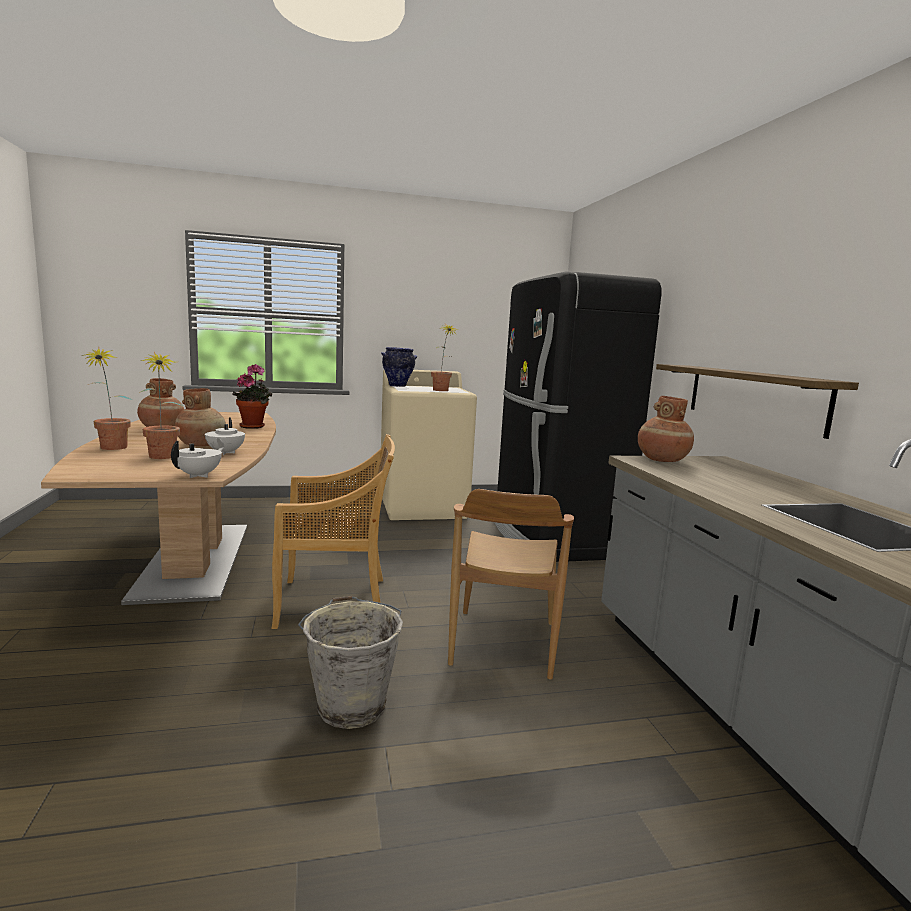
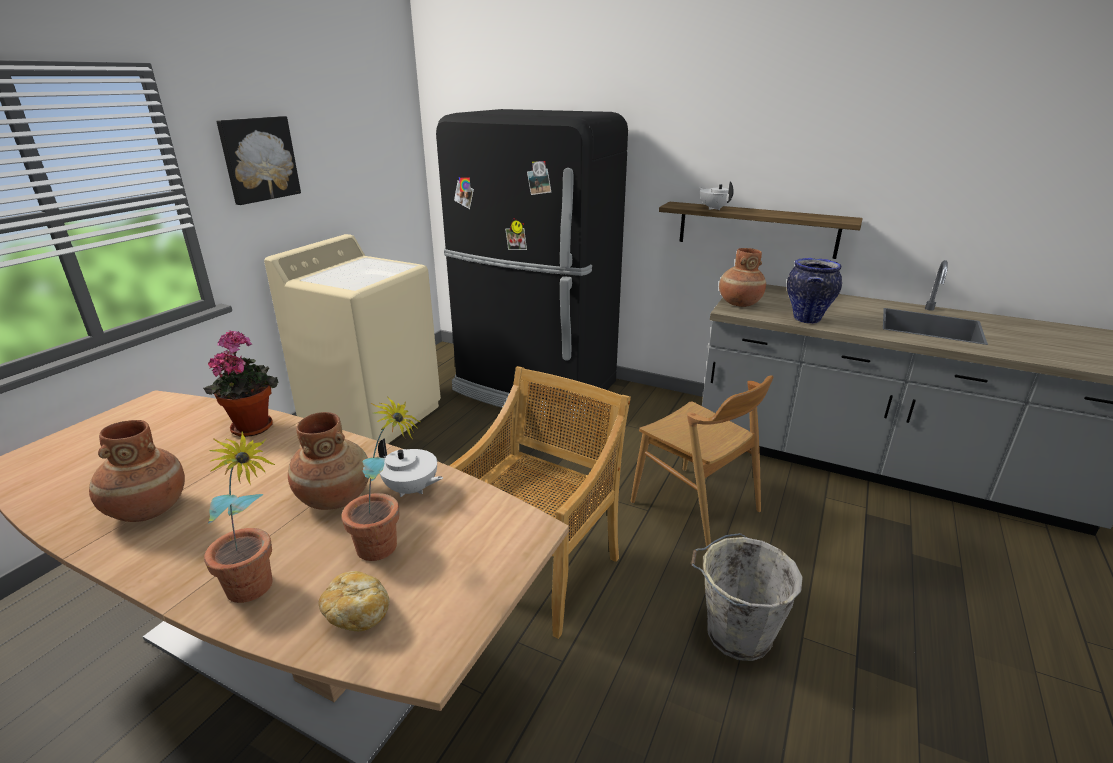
camera: 50 degrees left, 15 degrees up
white teapot [171,441,224,478] -> white teapot moved to [700,181,734,210]
vase [381,347,417,387] -> vase moved to [787,258,842,324]
potted plant [431,324,457,391] -> none
none -> picture [216,116,301,205]
none -> bread [318,571,390,631]

